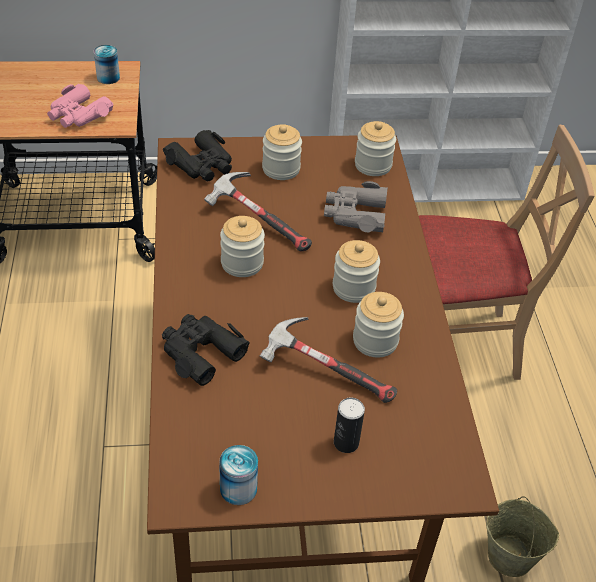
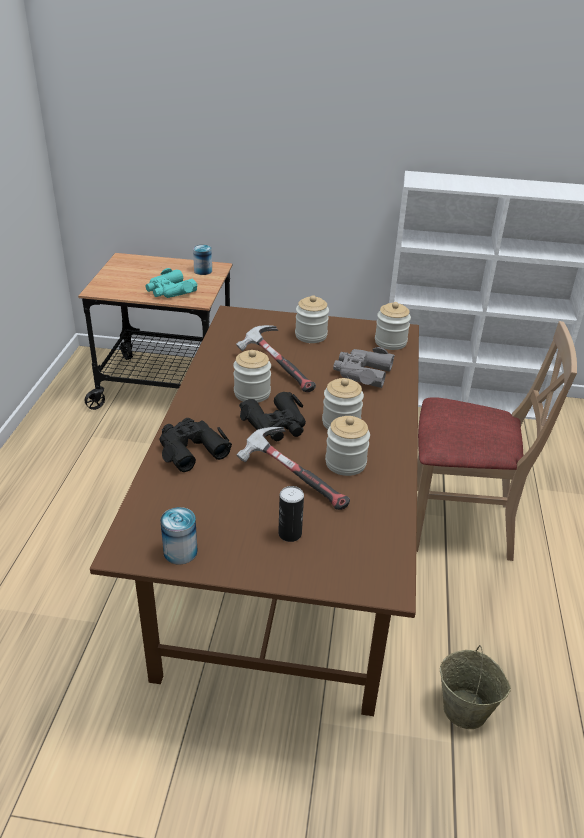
camera: 15 degrees right, 10 degrees down
pink binoculars [47,84,113,128] -> turquoise binoculars [145,268,198,298]
black binoculars [163,130,232,181] -> black binoculars moved to [239,392,306,441]

